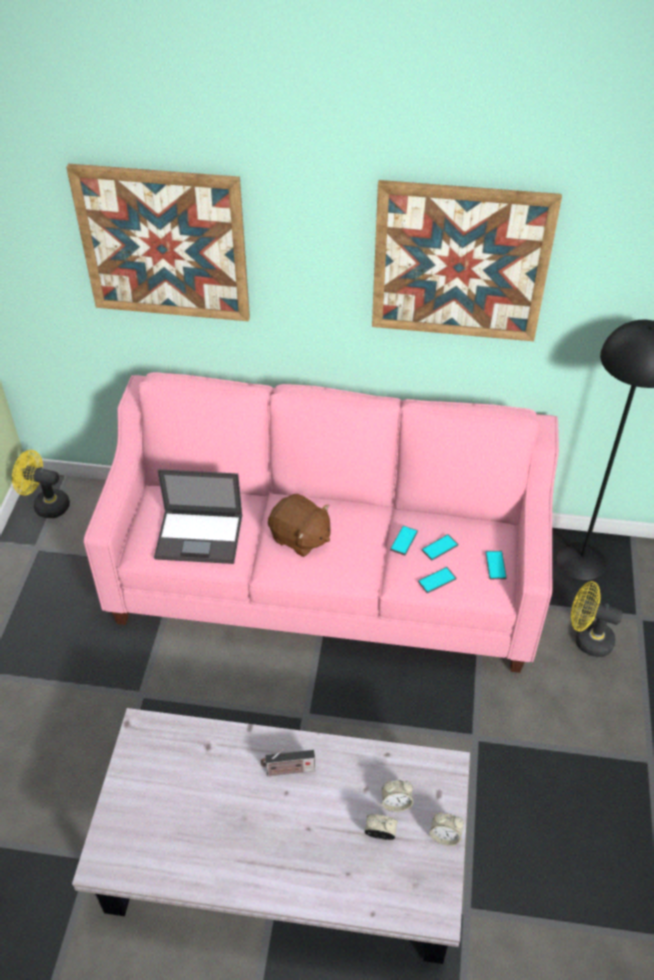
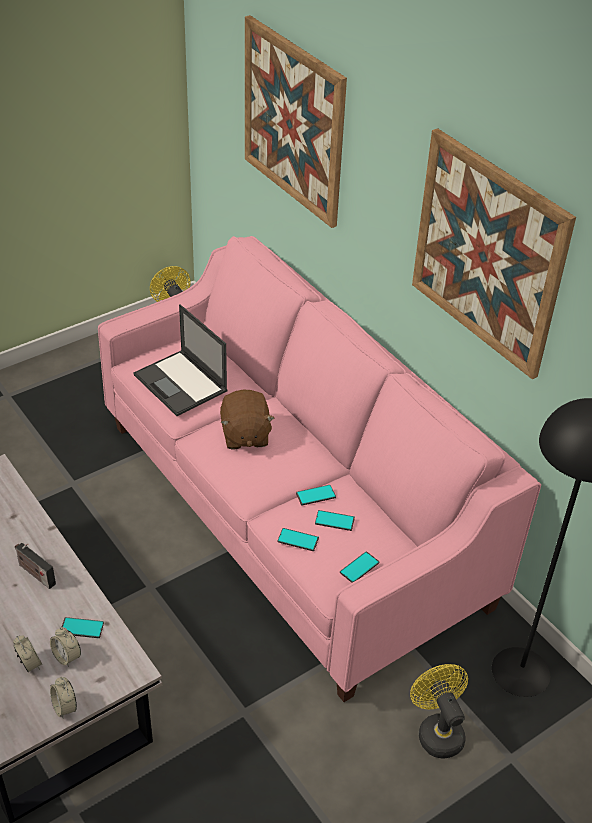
camera: 45 degrees right, 5 degrees down
none -> phone [61,617,104,638]

